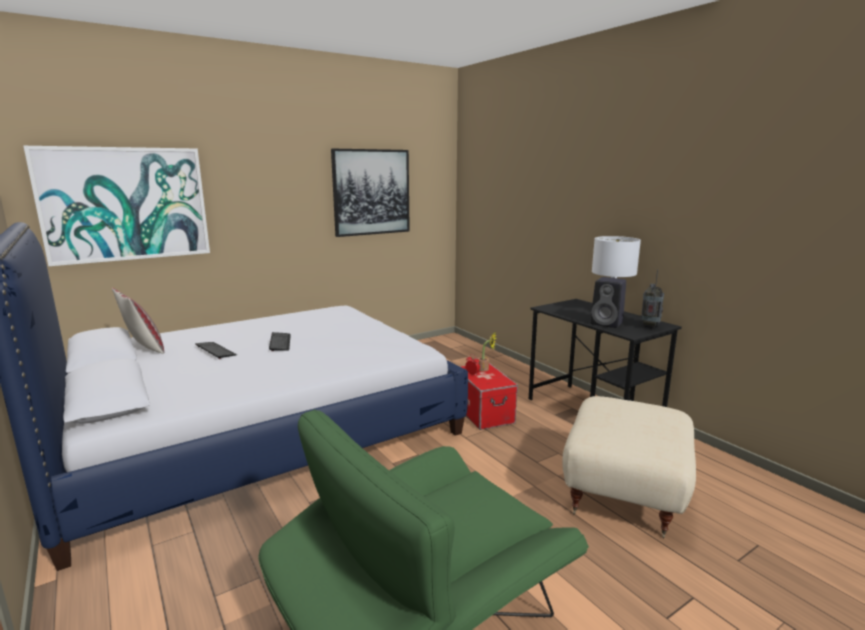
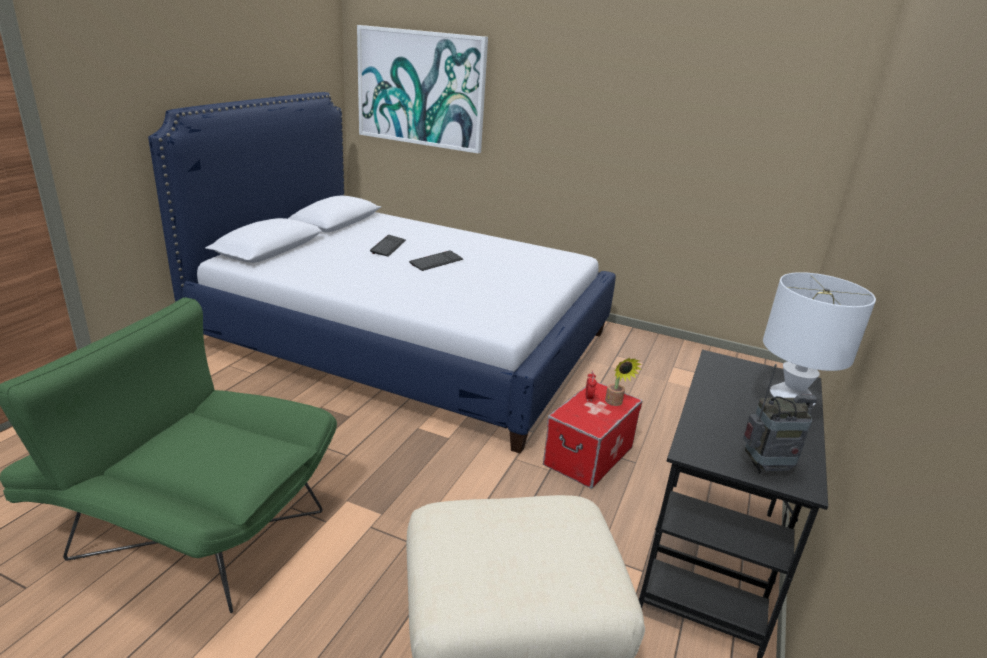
camera: 55 degrees right, 10 degrees up
pillow [112,288,164,354] -> none
picture [331,149,410,237] -> none
black speaker [590,277,626,328] -> none

